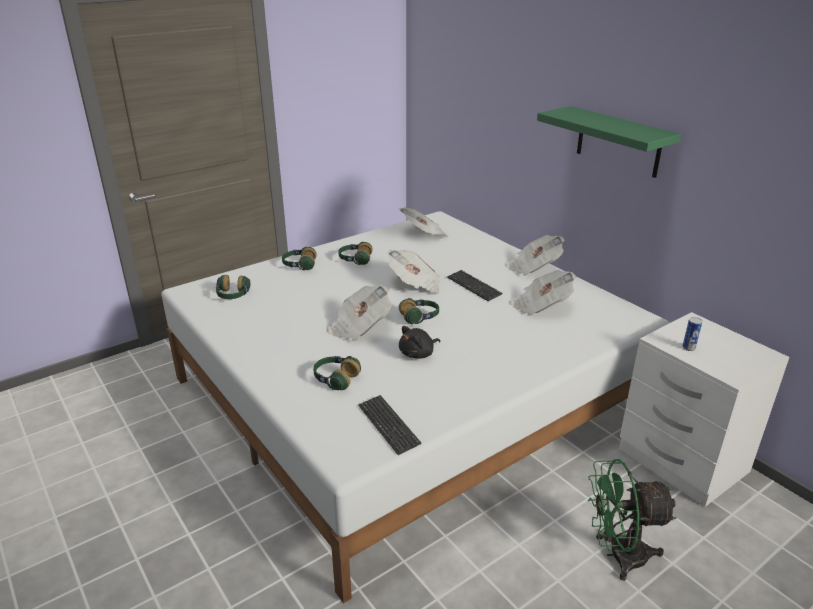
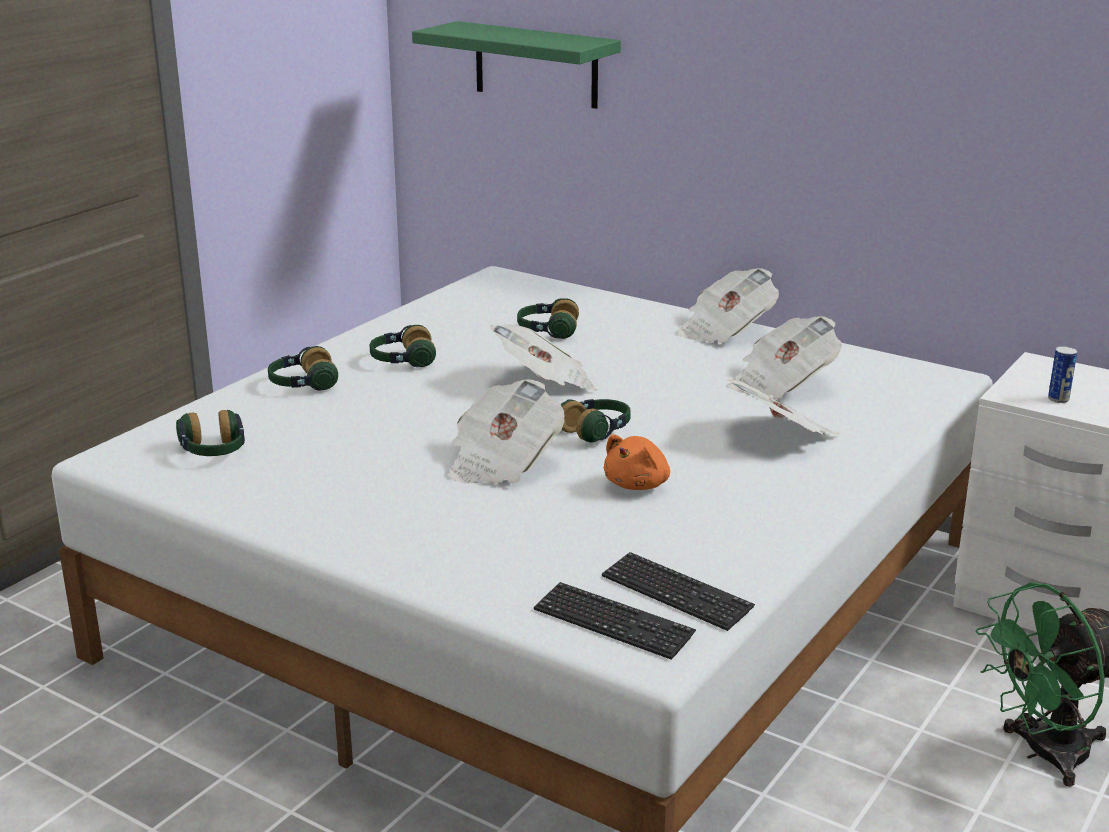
camera: 20 degrees left, 5 degrees down
headphones [313,356,361,390] -> headphones moved to [517,298,579,339]
newspaper [399,208,448,237] -> newspaper moved to [726,380,839,435]
black plush toy [399,326,441,359] -> orange plush toy [604,434,670,490]
keyboard [447,270,503,301] -> keyboard moved to [534,582,696,660]
green shelf [537,106,681,178] -> green shelf moved to [412,21,621,109]

